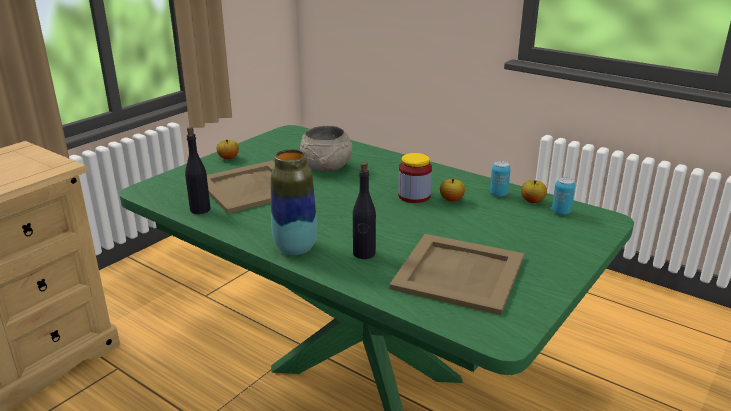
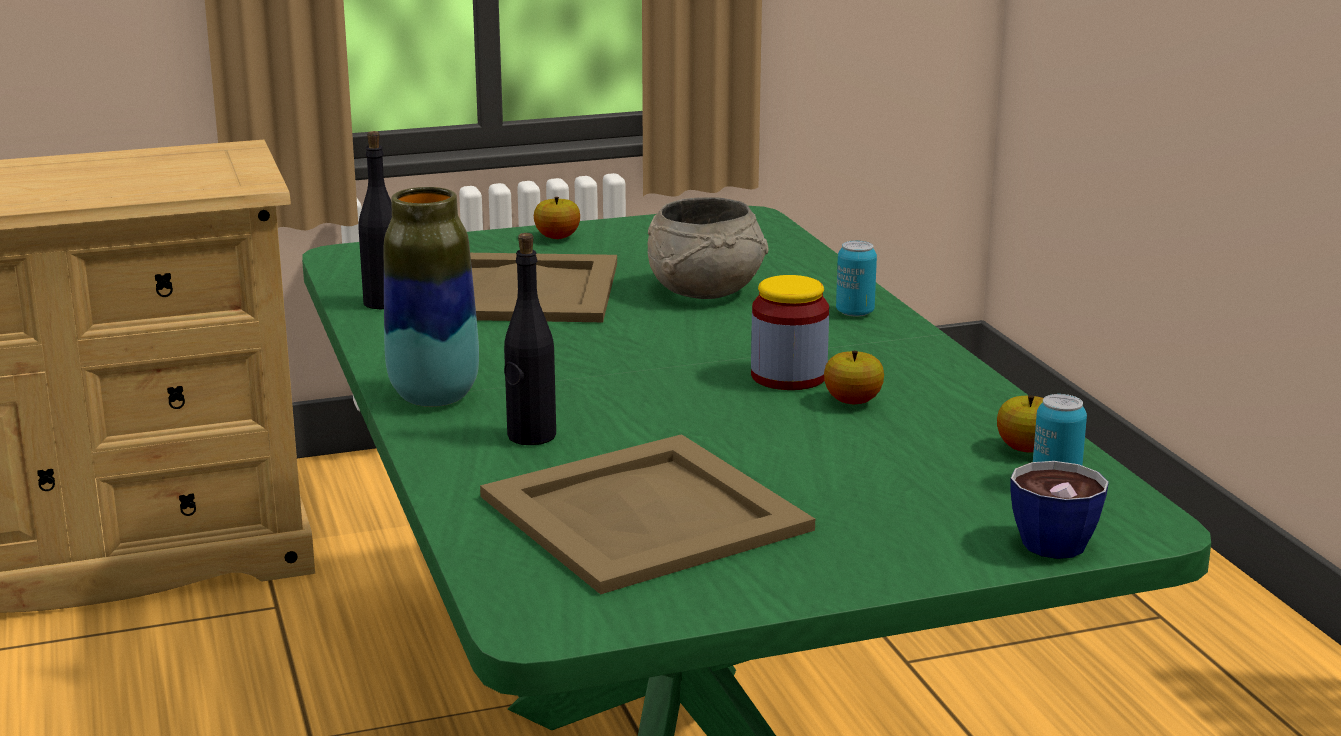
camera: 35 degrees right, 5 degrees down
can [490,161,511,197] -> can moved to [836,240,877,316]
none -> cup [1010,461,1109,559]

